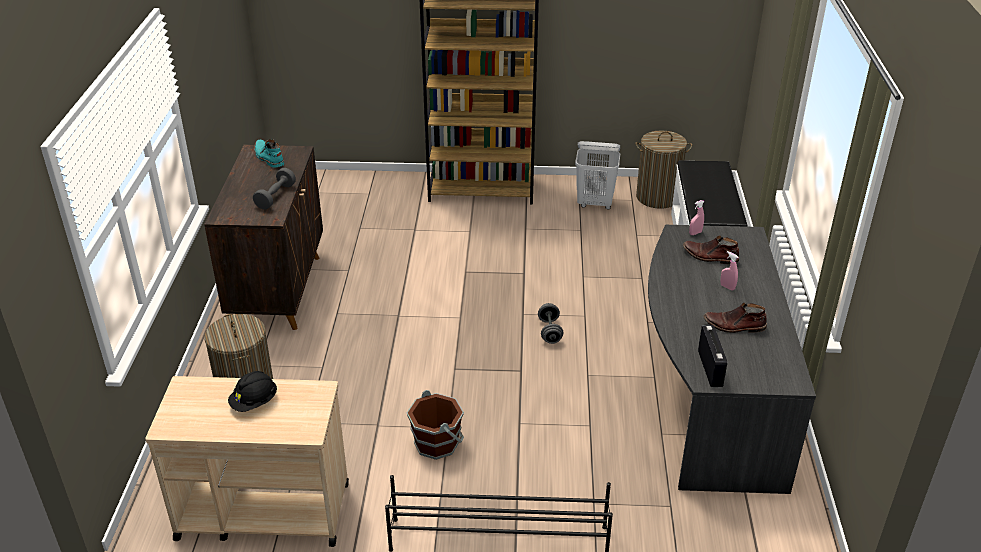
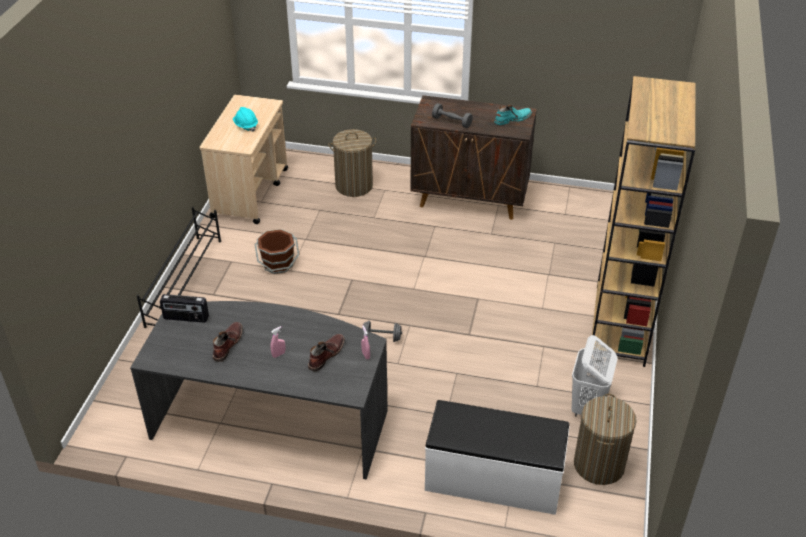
camera: 100 degrees right, 5 degrees up
black hard hat [228,371,277,412] -> turquoise hard hat [233,107,258,132]

